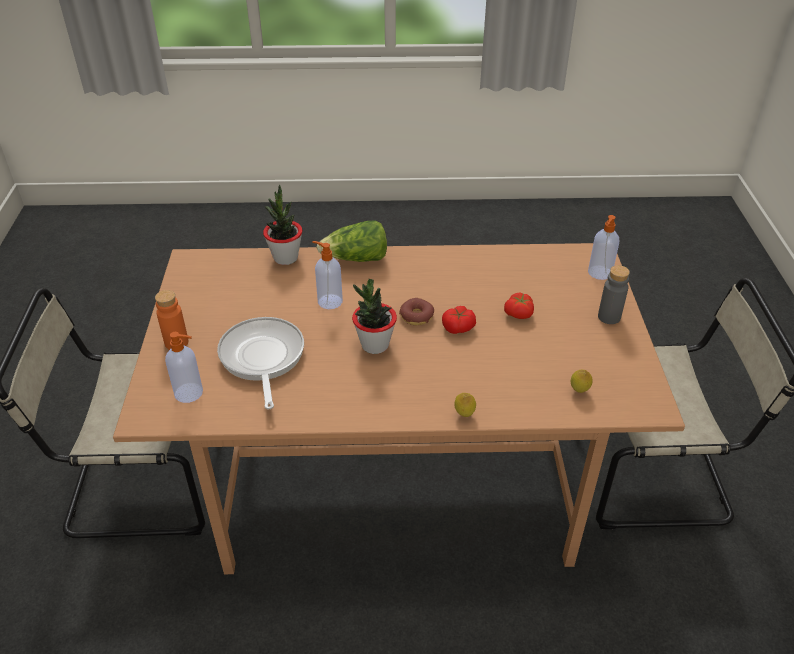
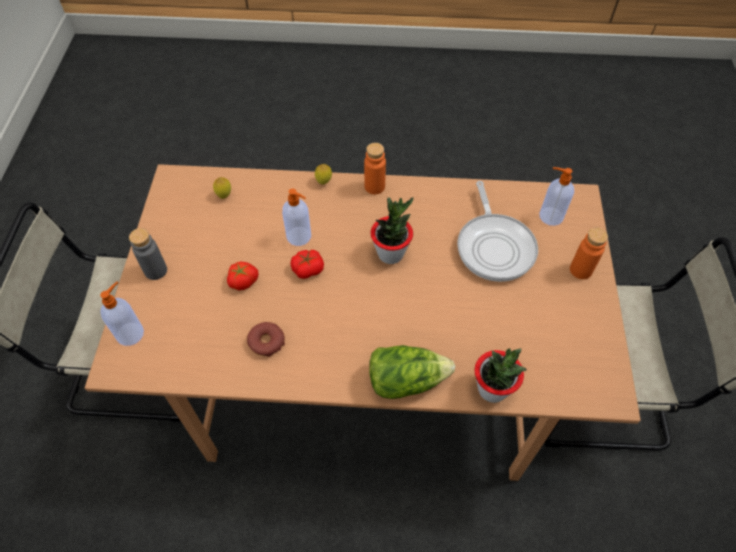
camera: 175 degrees left, 15 degrees up
soap dispenser [312,241,343,309] -> soap dispenser moved to [282,189,311,246]
donut [399,298,434,325] -> donut moved to [247,322,285,357]
none -> orange bottle [364,143,386,194]

